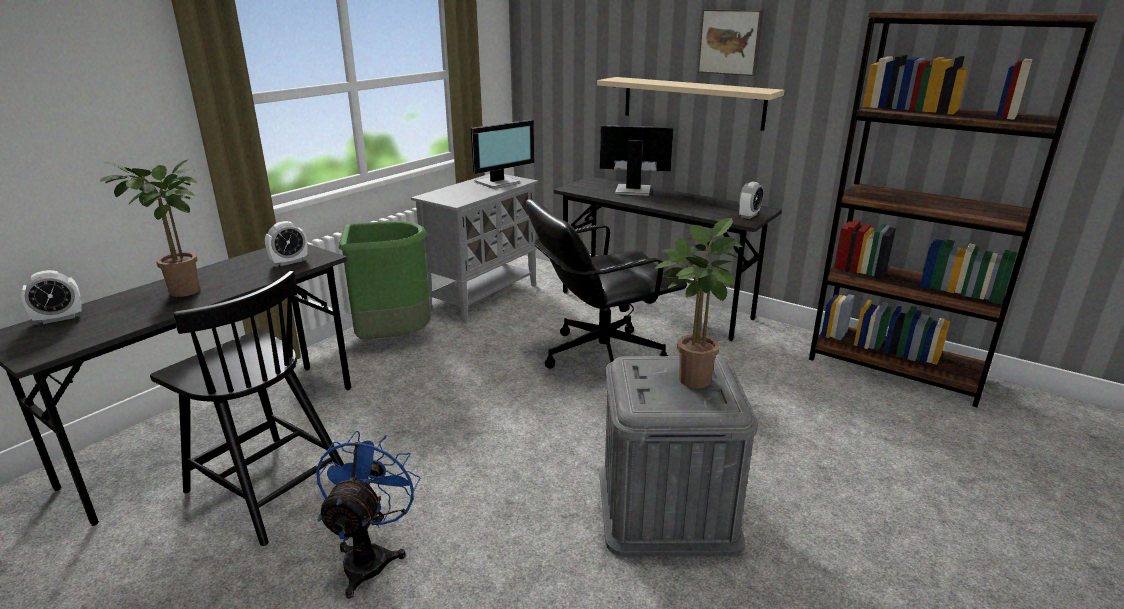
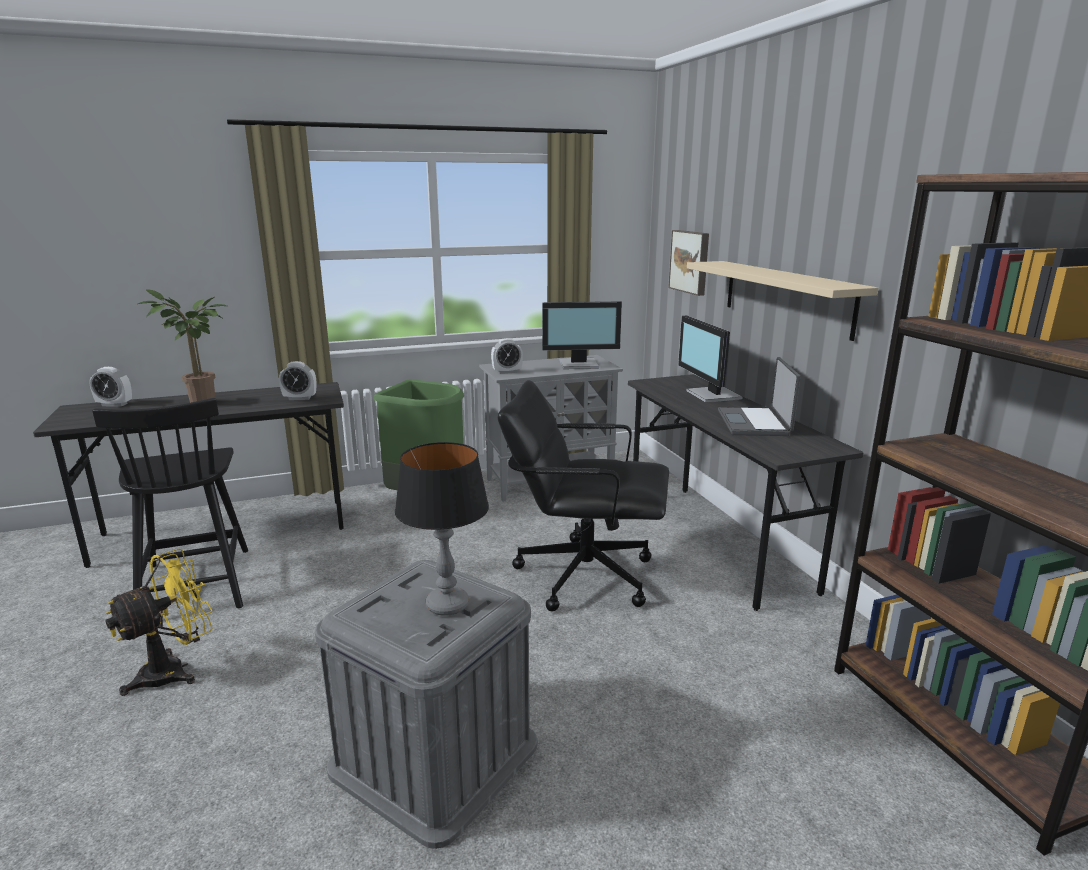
camera: 35 degrees right, 5 degrees down
blue fan [316,431,420,599] -> yellow fan [105,548,213,696]
monitor [600,125,674,196] -> monitor turned 150 degrees counterclockwise [678,316,743,402]
potted plant [655,218,743,388] -> table lamp [395,442,489,616]
picture [698,9,764,76] -> picture moved to [668,230,709,296]
alarm clock [739,181,764,219] -> alarm clock moved to [491,338,523,374]
none -> laptop [718,357,800,436]

